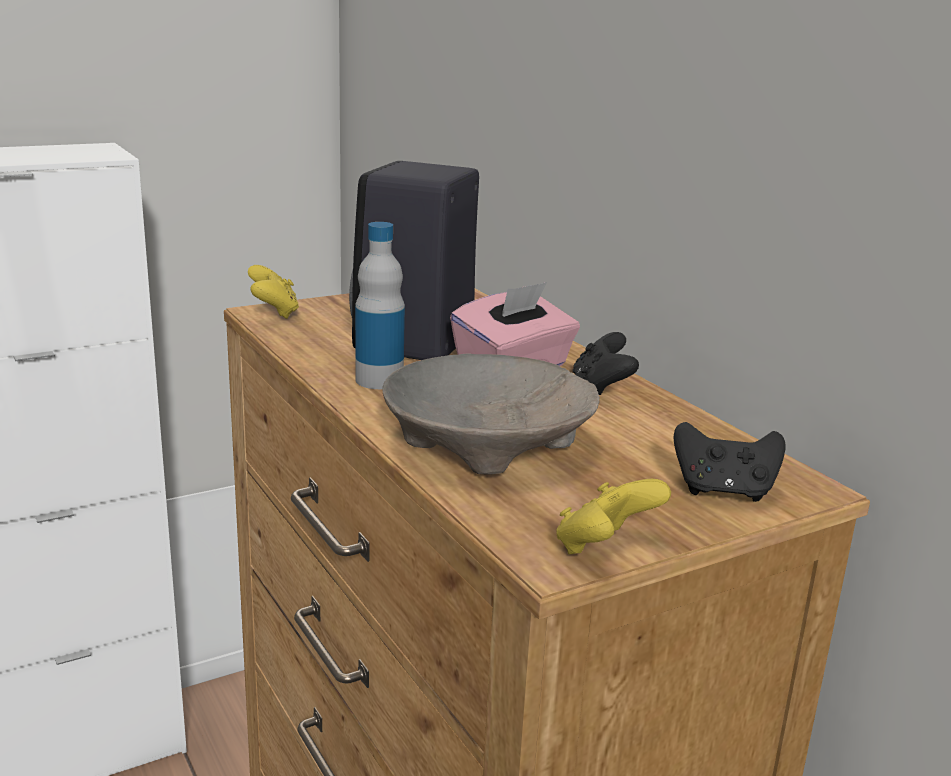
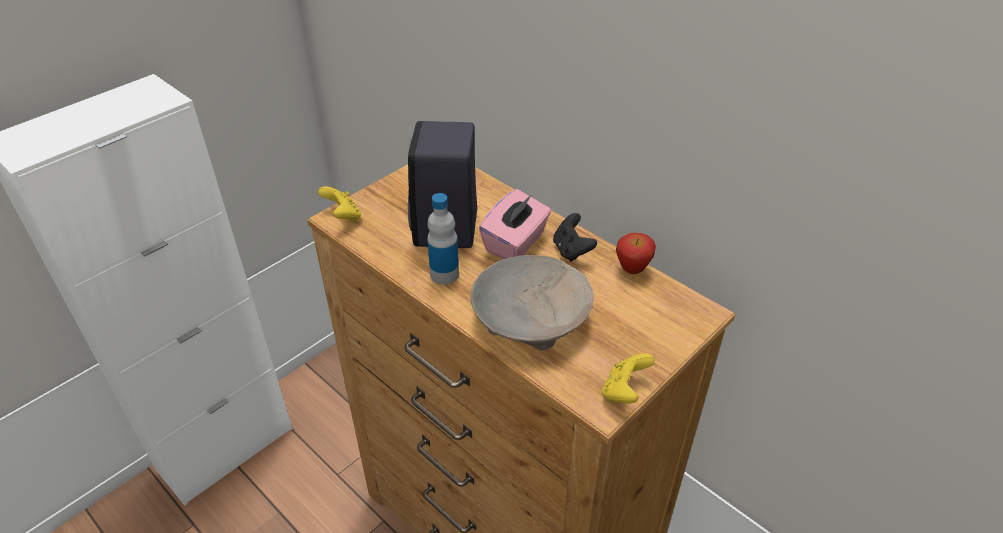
camera: 15 degrees left, 20 degrees up
black game controller [674,422,785,502] -> none
none -> apple [616,233,656,274]

